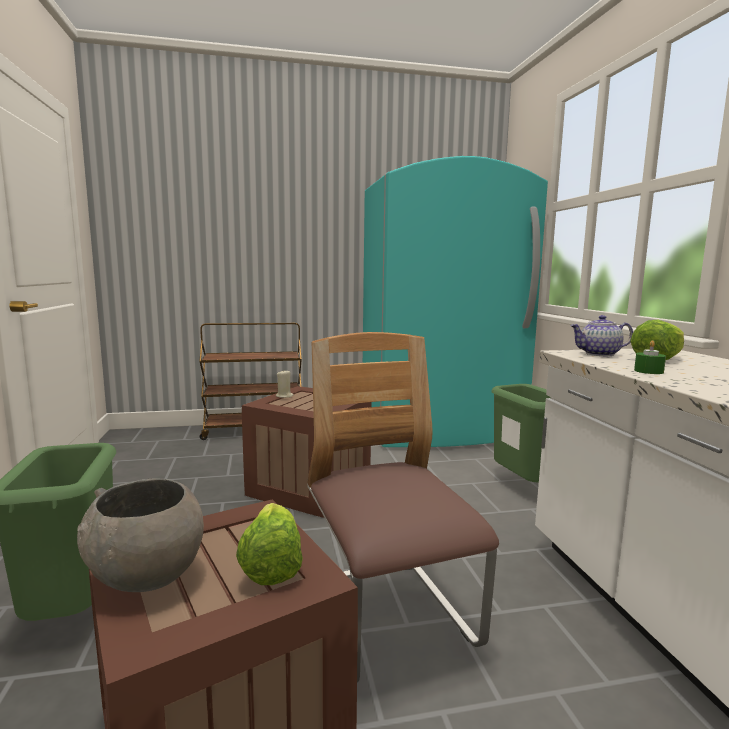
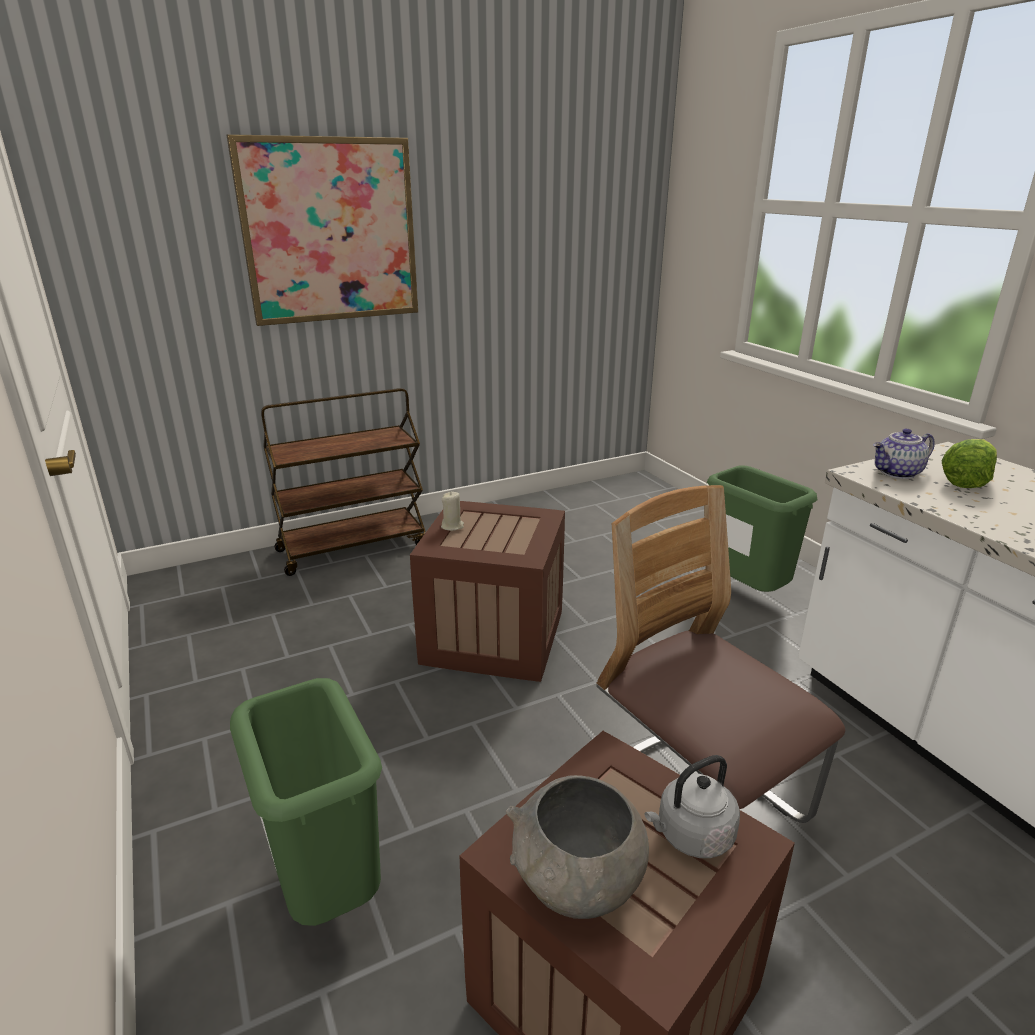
camera: 15 degrees left, 15 degrees up
lettuce [236,503,303,585] -> grey kettle [645,755,740,858]
turquoise fridge [363,156,548,447] -> none
green candle [634,340,666,374] -> none
none -> picture [227,134,418,326]

